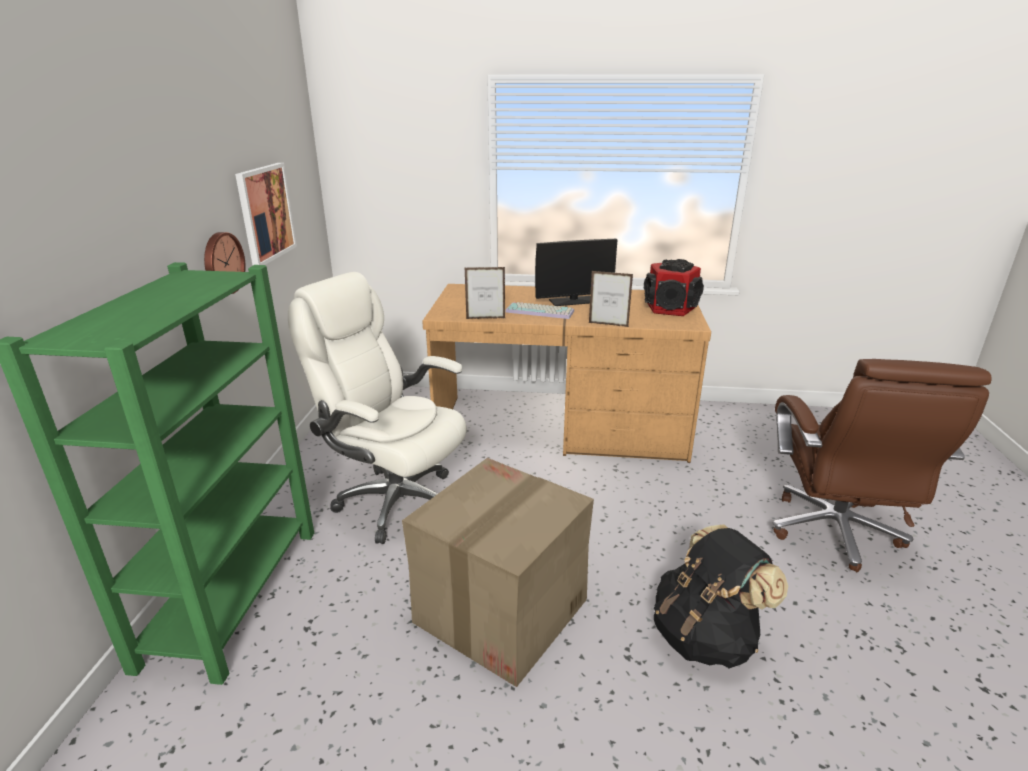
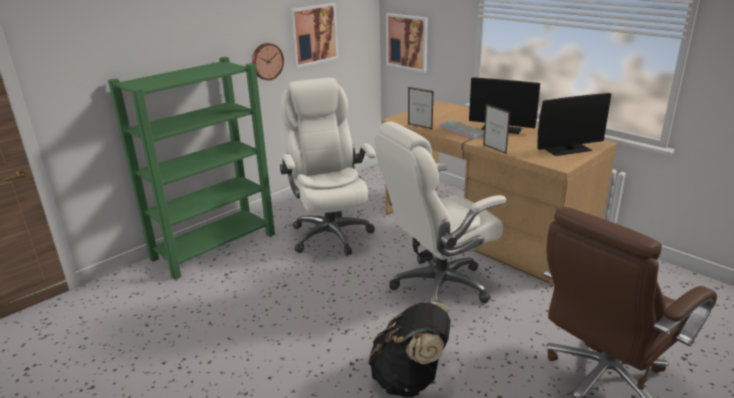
camera: 40 degrees right, 0 degrees up
cardboard box [402,458,594,687] -> none
speaker [644,259,704,316] -> monitor [537,93,611,156]
none -> white office chair [374,121,506,303]
none -> picture [386,13,428,72]

